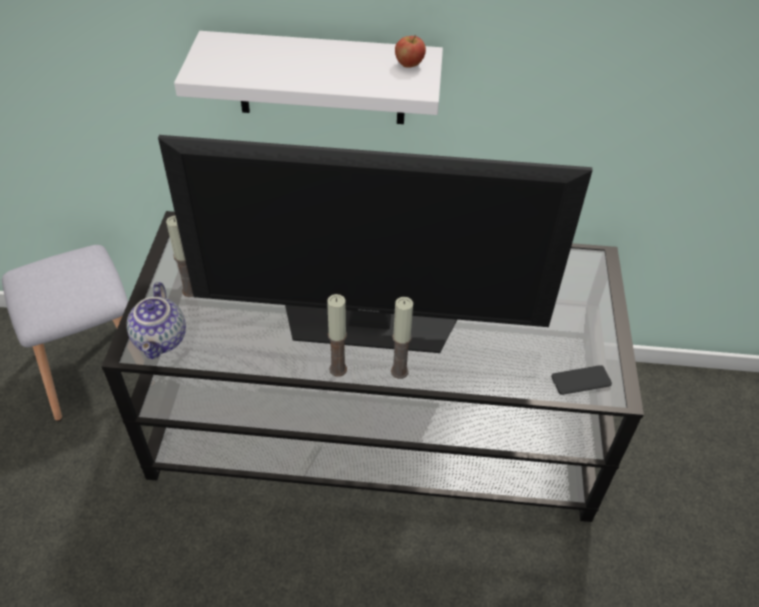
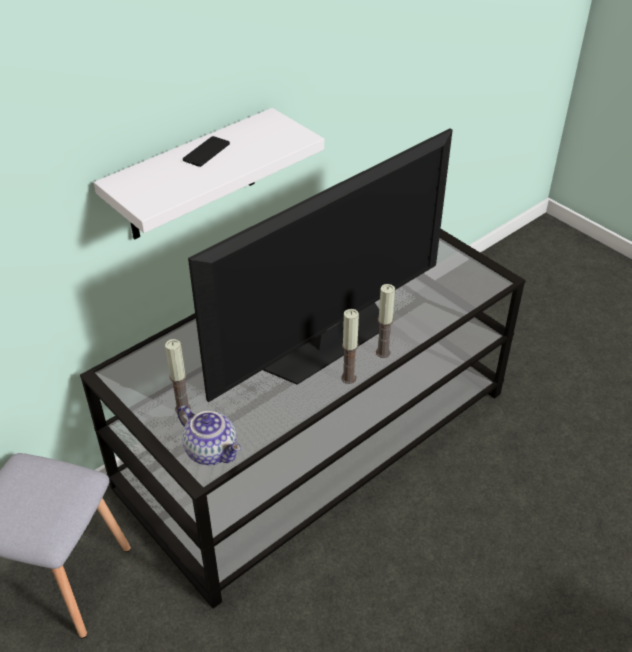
camera: 45 degrees left, 5 degrees down
apple [395,35,426,68] -> none
phone [551,365,612,395] -> phone moved to [183,136,230,167]

